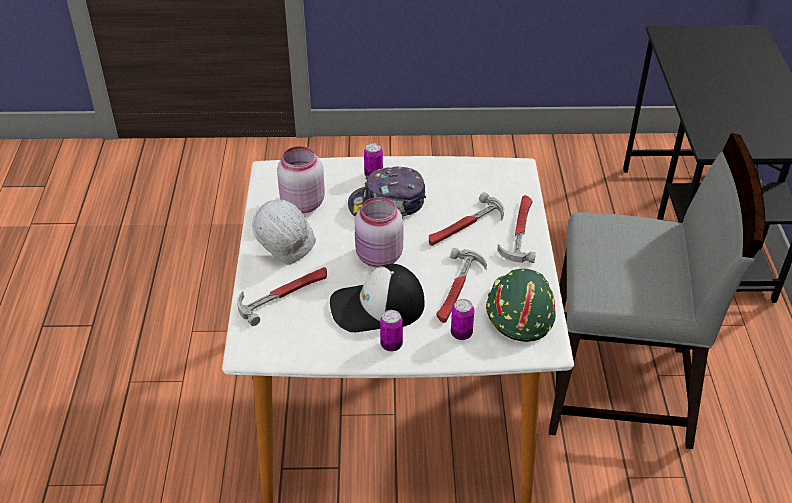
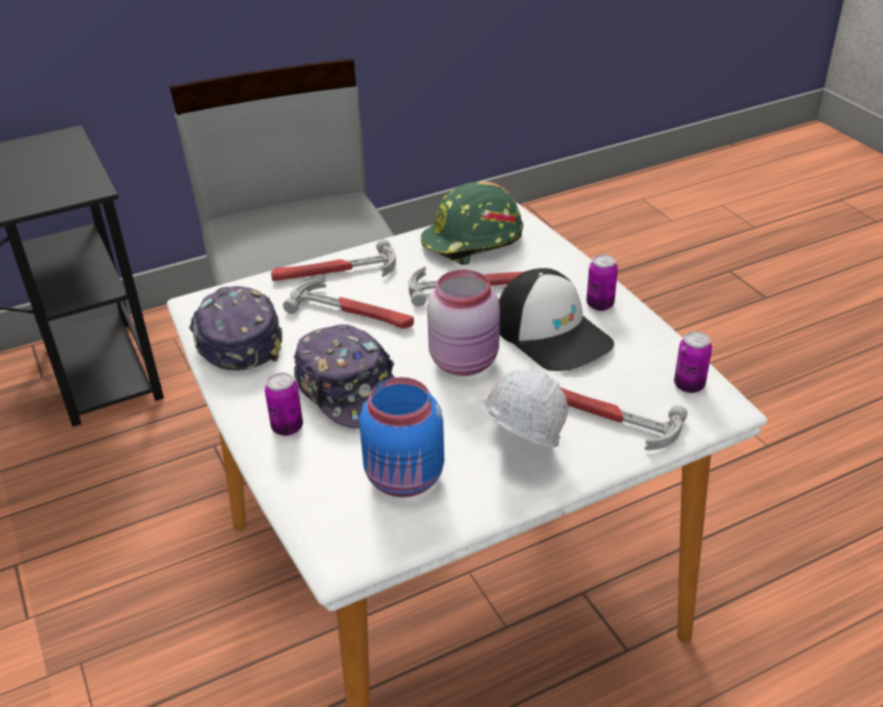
camera: 115 degrees left, 5 degrees down
pink jar [277,146,325,213] -> blue jar [359,377,444,497]
can [451,299,474,340] -> can moved to [674,331,712,393]
none -> cap [189,286,282,370]

